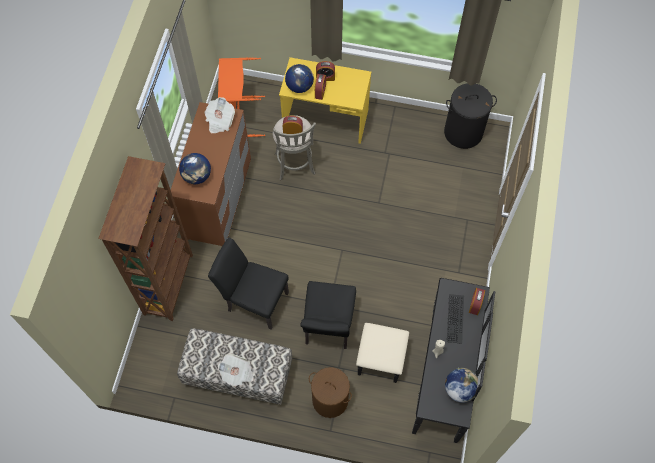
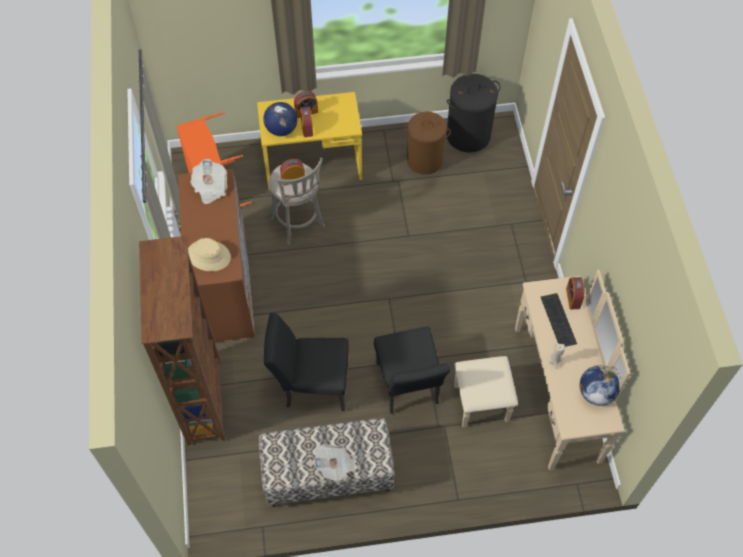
camera: 20 degrees left, 5 degrees down
globe [179,153,211,184] -> beige hat [188,238,231,271]
brown laundry basket [309,367,352,418] -> brown laundry basket moved to [403,111,451,175]
black dresser [356,278,496,443] -> beige dresser [454,270,630,470]

